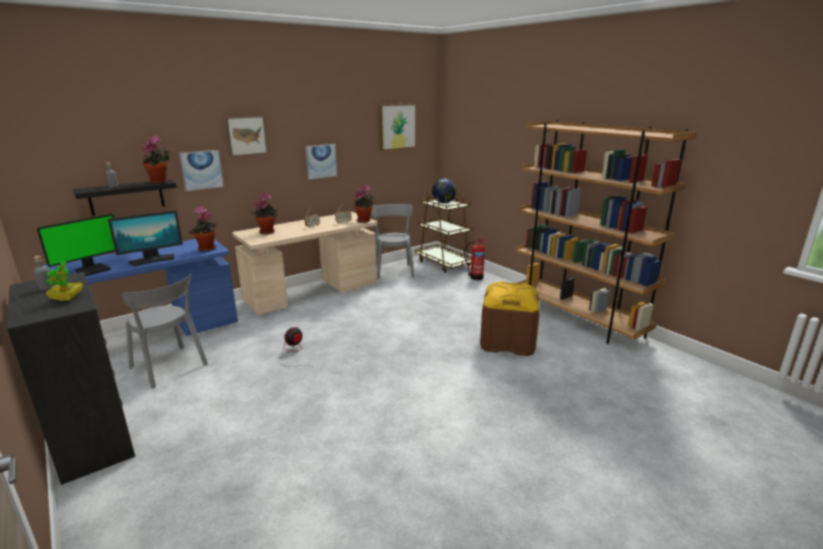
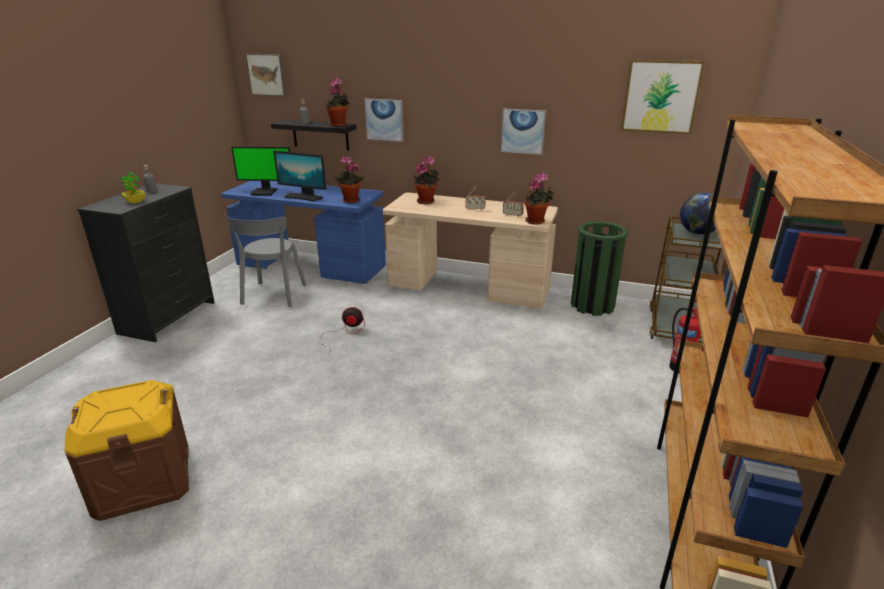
camera: 55 degrees right, 5 degrees up
picture [226,116,267,156] -> picture moved to [246,54,287,96]
grey chair [371,204,414,279] -> green trash can [571,221,628,316]
brown storage box [480,281,539,356] -> brown storage box moved to [65,380,189,521]

